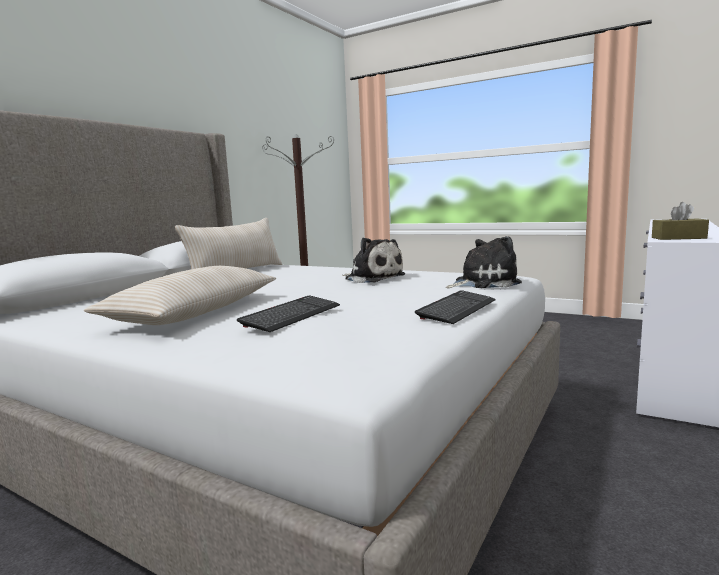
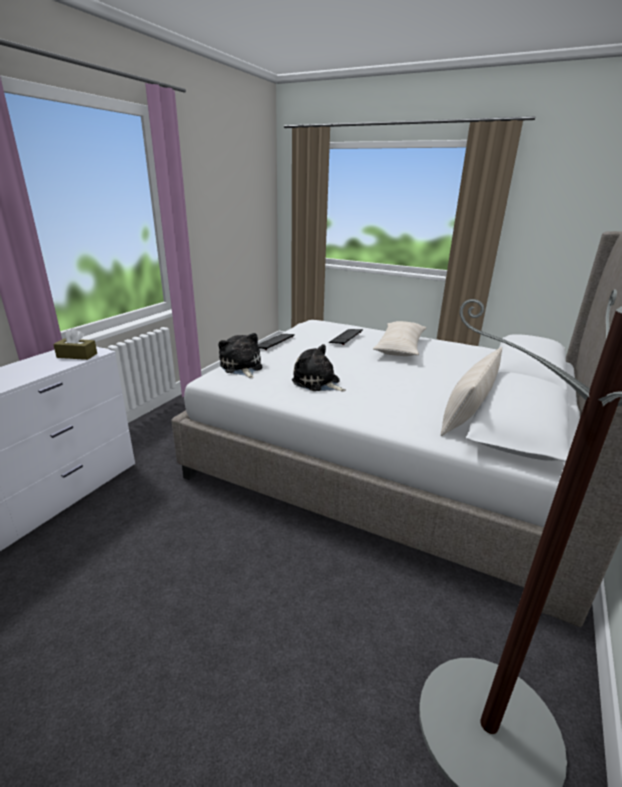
camera: 175 degrees right, 15 degrees up
plush toy [446,236,522,288] -> plush toy turned 90 degrees clockwise [219,333,262,378]

